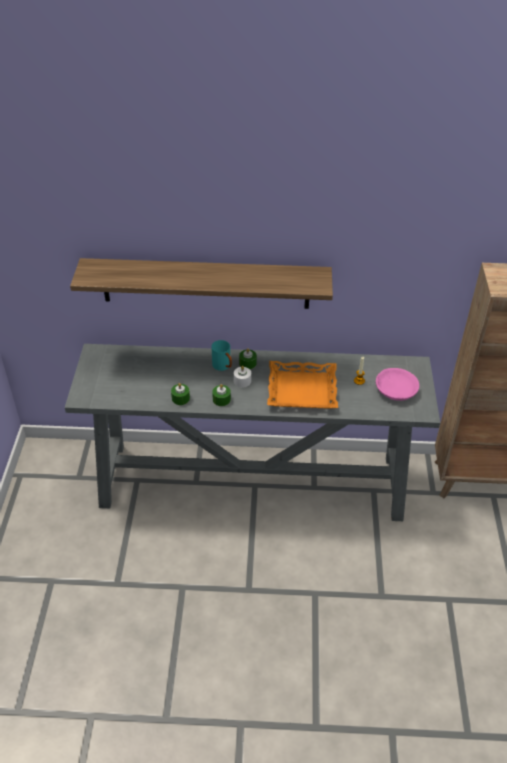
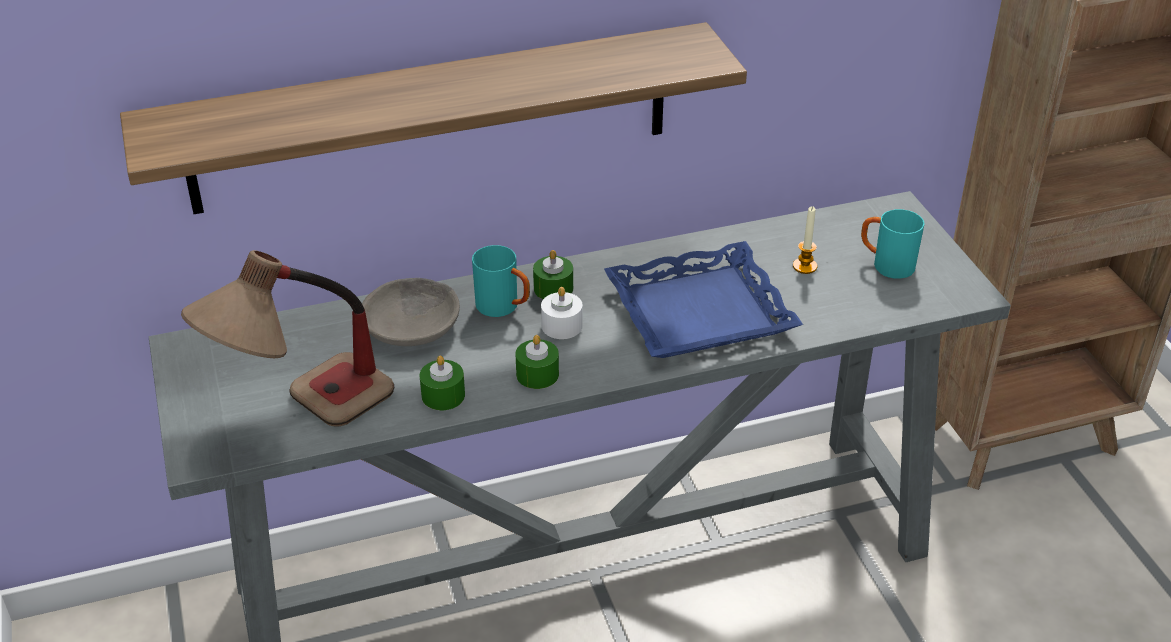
camera: 20 degrees left, 5 degrees down
orange tray [267,361,338,409] -> blue tray [604,241,803,358]
pink bowl [376,368,419,401] -> turquoise mug [861,209,925,279]
none -> table lamp [181,250,394,427]
none -> grey bowl [362,278,460,346]

